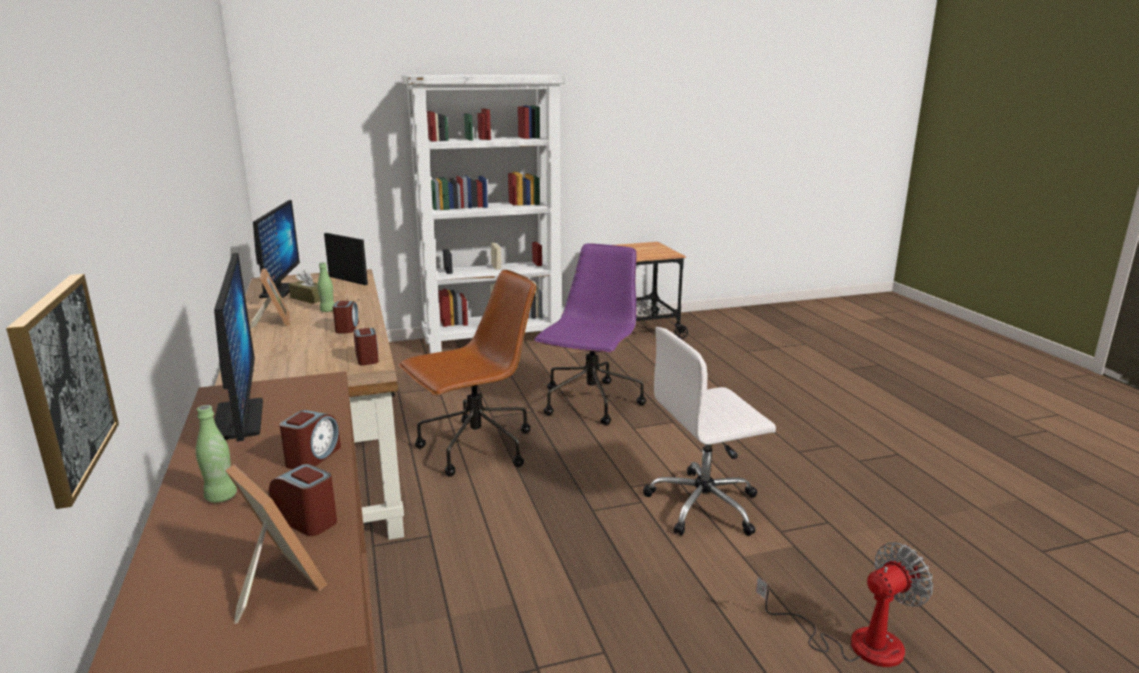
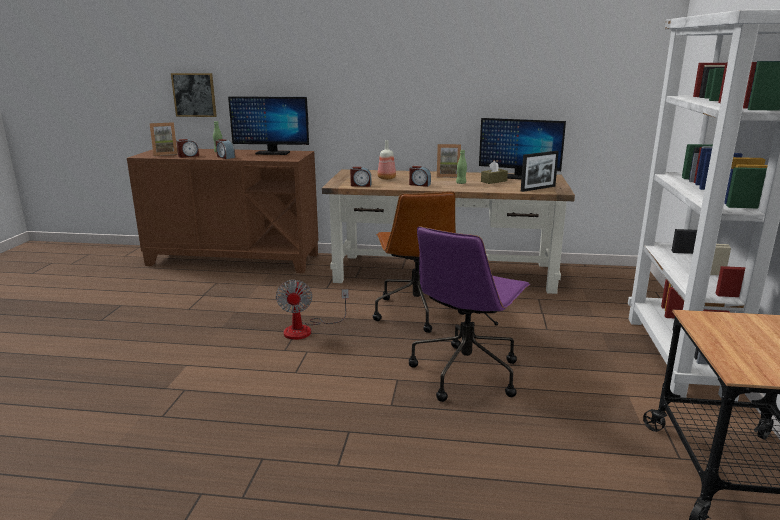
camera: 115 degrees right, 0 degrees up
purple office chair [534,243,646,425] -> purple office chair turned 75 degrees clockwise [409,226,531,402]
white office chair [643,327,776,536] -> none
fan [756,542,933,667] -> fan moved to [276,280,349,340]
none -> bottle [378,140,396,180]

